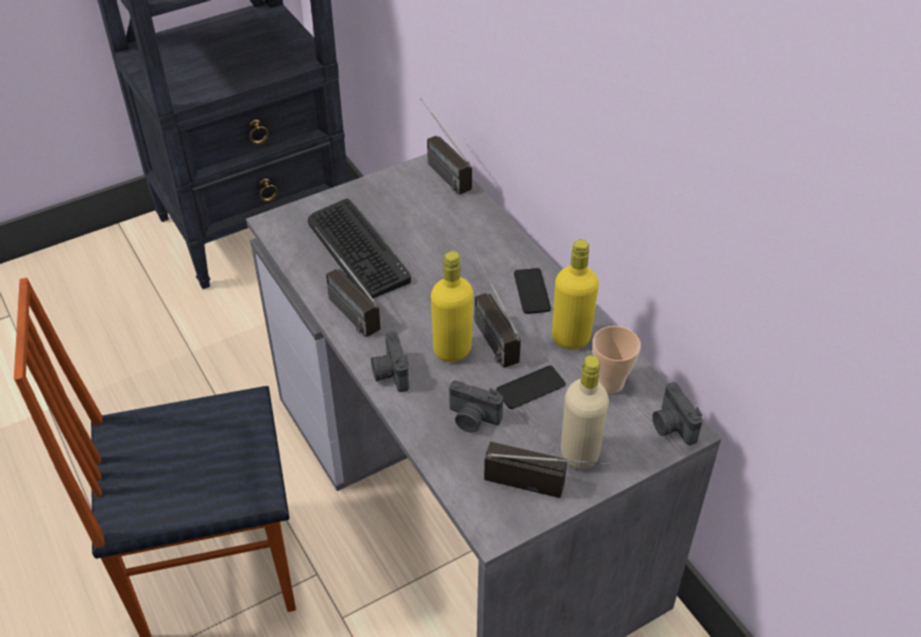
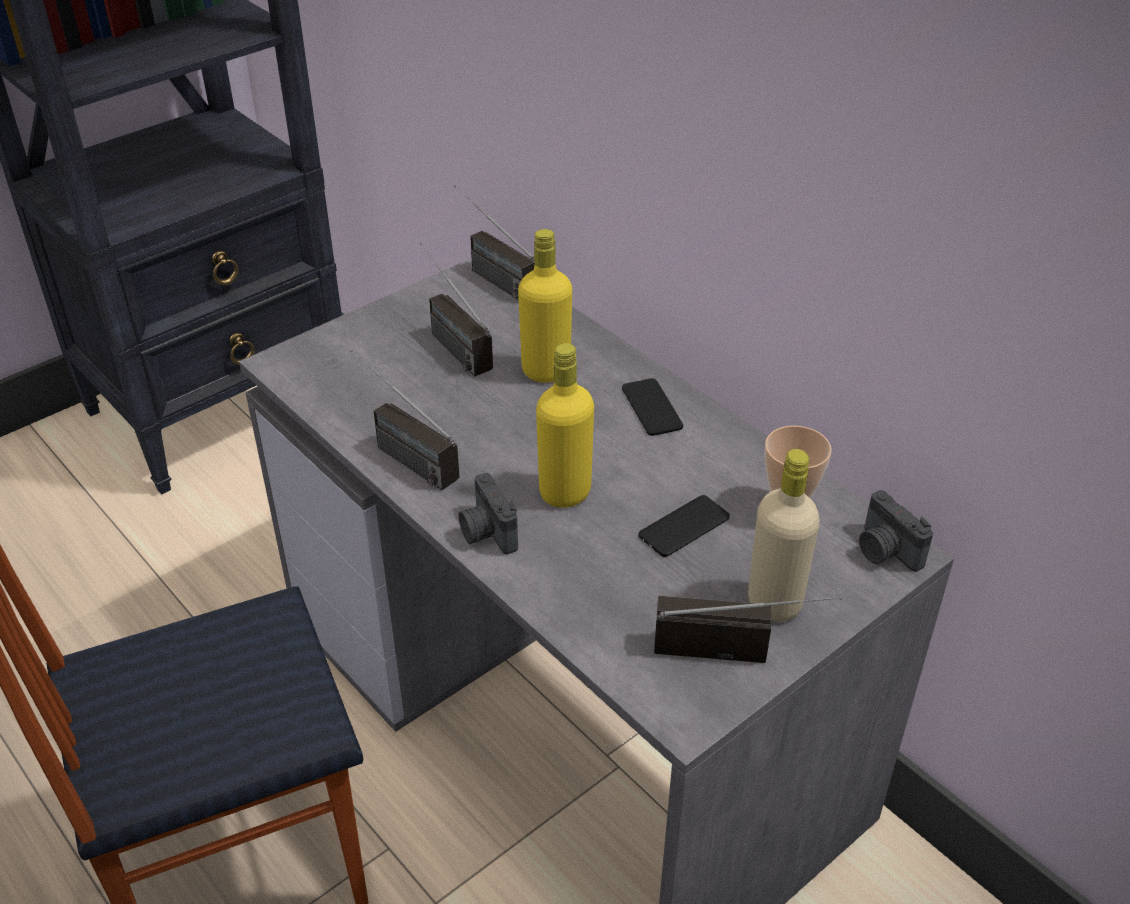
camera: 10 degrees left, 5 degrees down
keyboard [308,198,411,298] -> none
camera [449,380,503,433] -> none
radio [473,248,521,368] -> radio moved to [420,242,493,376]
yellow bottle [552,240,599,349] -> yellow bottle moved to [518,229,572,383]

